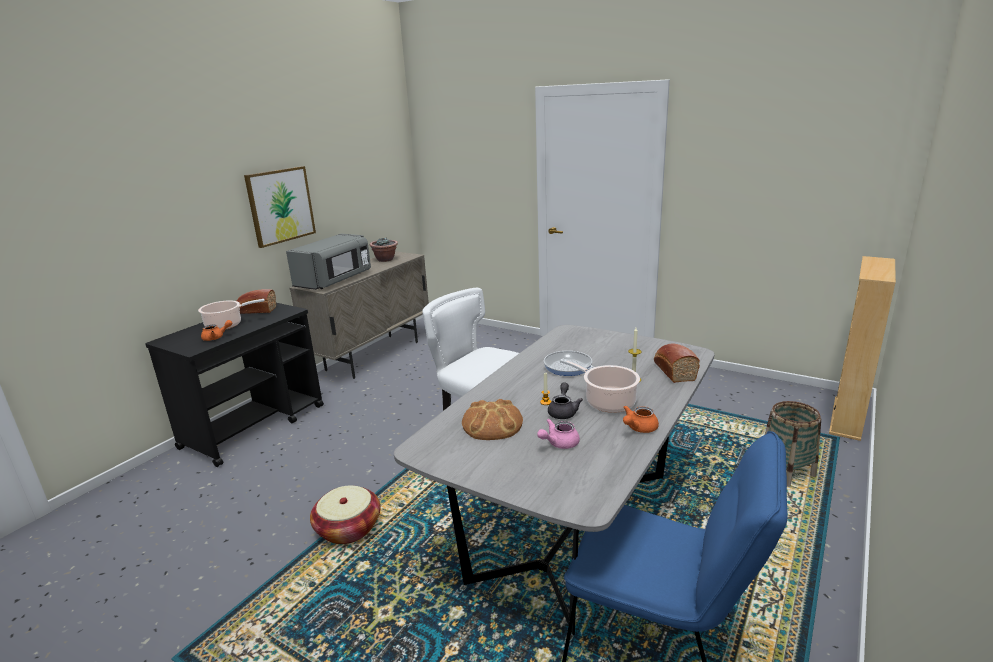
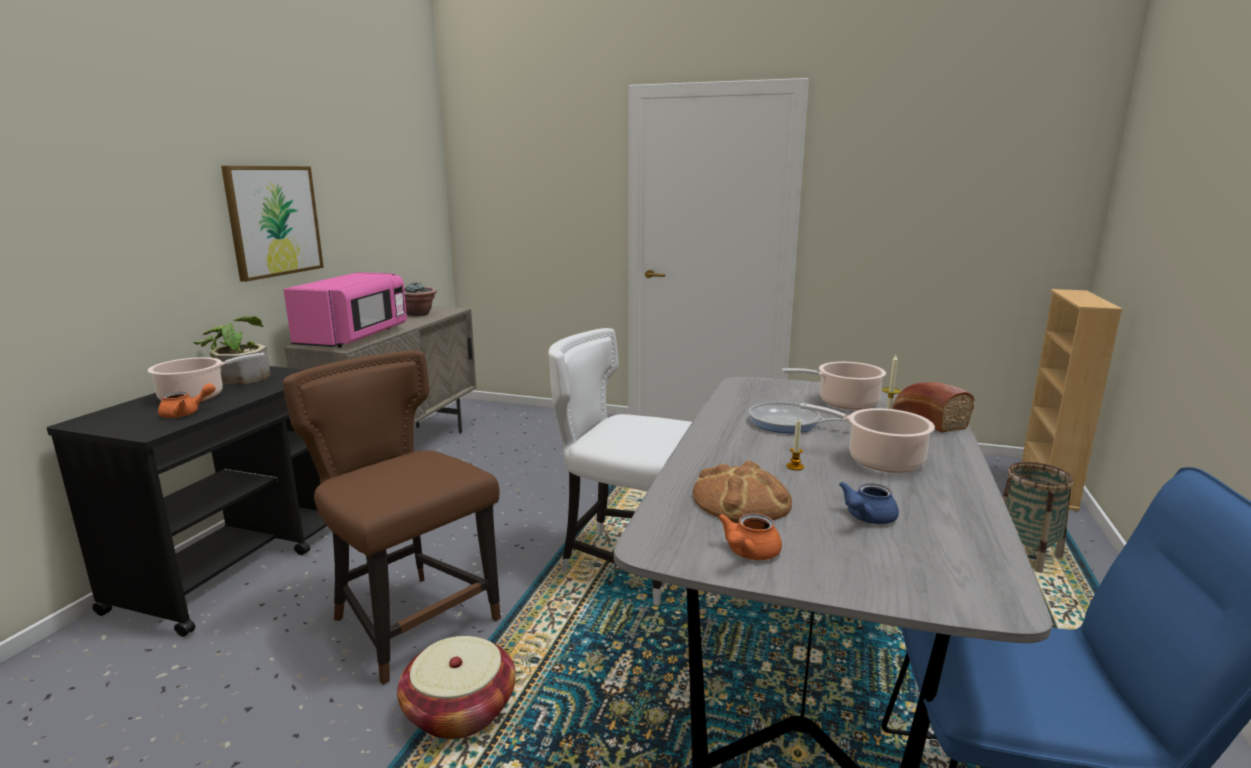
camera: 15 degrees left, 5 degrees down
bread [236,289,276,314] -> potted plant [193,316,271,385]
grey microwave [286,234,371,290] -> pink microwave [283,272,407,348]
pink teapot [537,419,580,449] -> blue teapot [839,482,899,524]
grey teapot [548,382,583,419] -> none
orange teapot [623,405,659,433] -> orange teapot moved to [718,513,782,560]
none -> brown chair [283,351,501,685]
none -> cooking pot [782,362,886,410]

